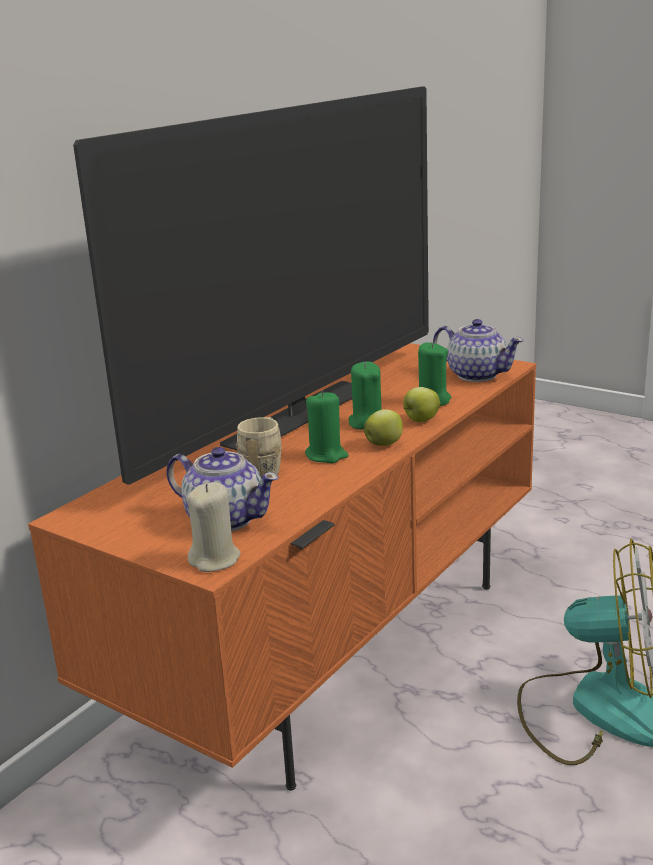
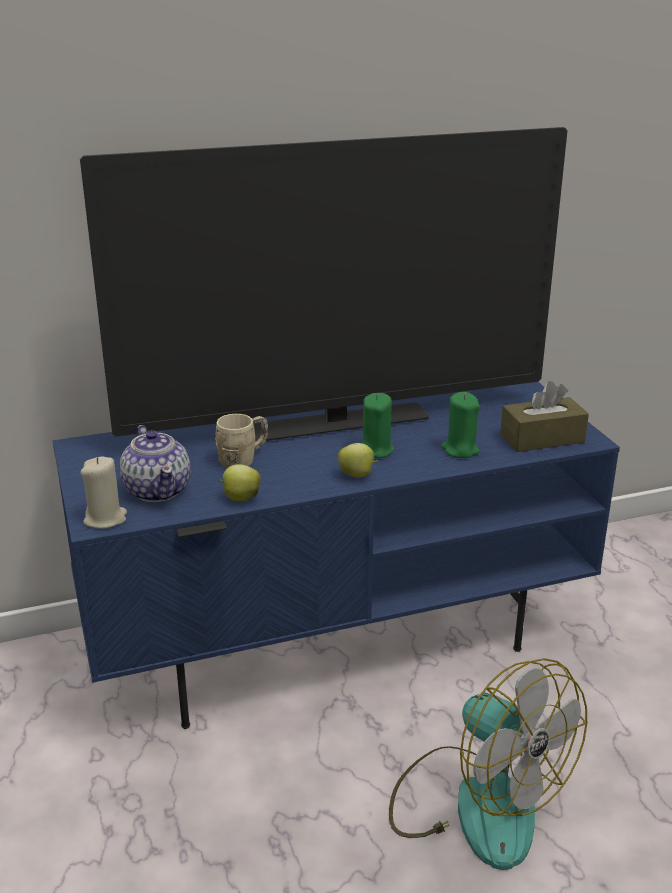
camera: 35 degrees right, 5 degrees up
orange tv stand [28,343,536,790] -> blue tv stand [53,382,620,729]
green candle [305,391,348,463] -> none
apple [403,387,440,422] -> apple moved to [220,464,261,501]
teapot [433,319,524,382] -> brown tissue box [500,381,589,452]

